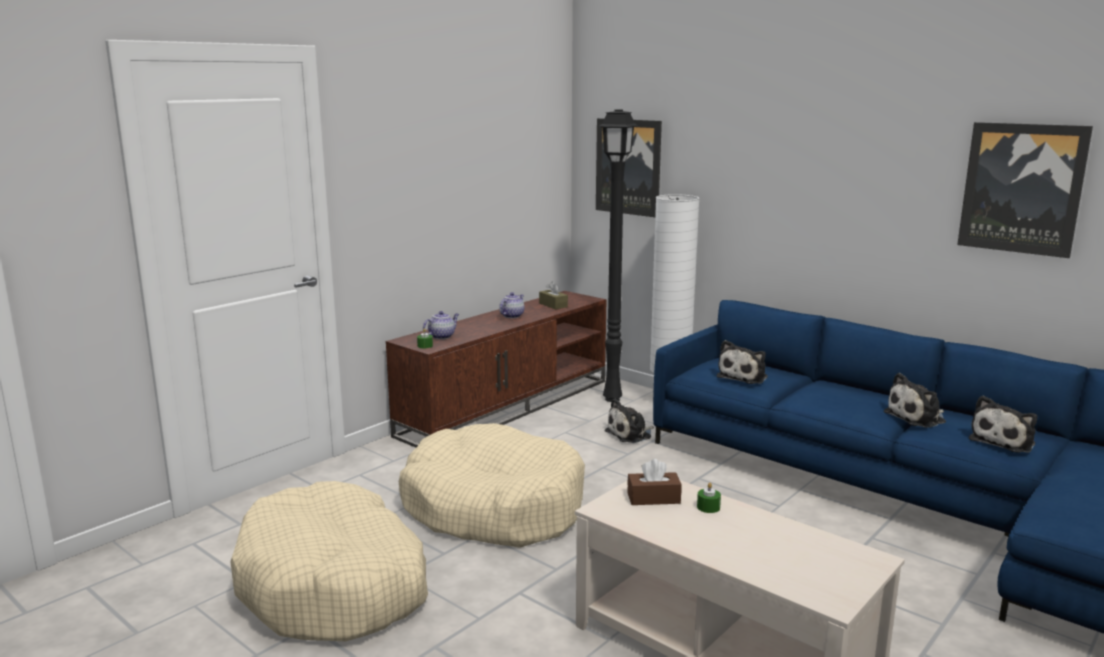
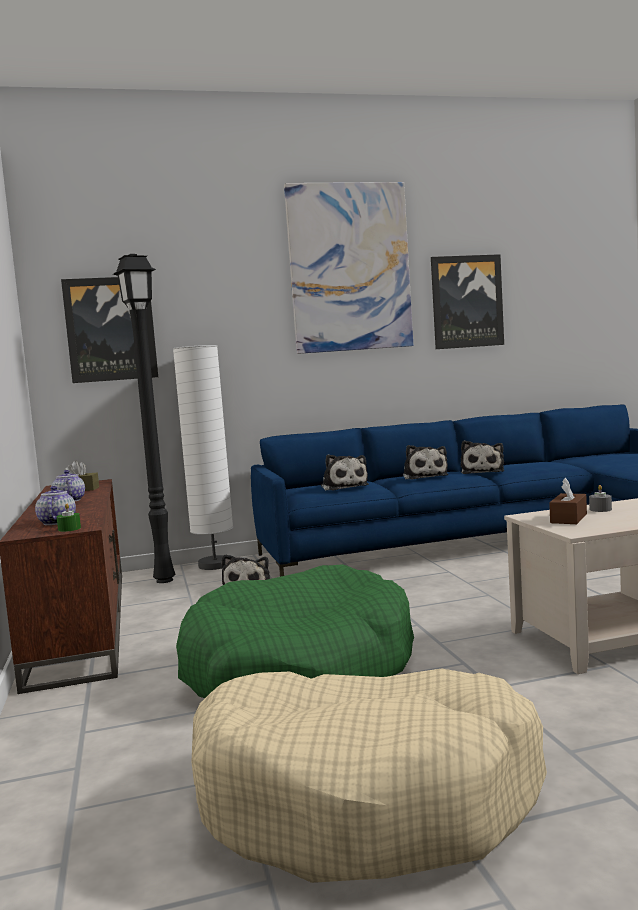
camera: 55 degrees left, 10 degrees down
beige dog bed [399,423,585,548] -> green dog bed [176,564,414,698]
green candle [697,483,721,513] -> grey candle [589,485,612,512]
plush toy [969,395,1037,453] -> plush toy moved to [403,445,448,480]
none -> picture [284,182,413,354]

